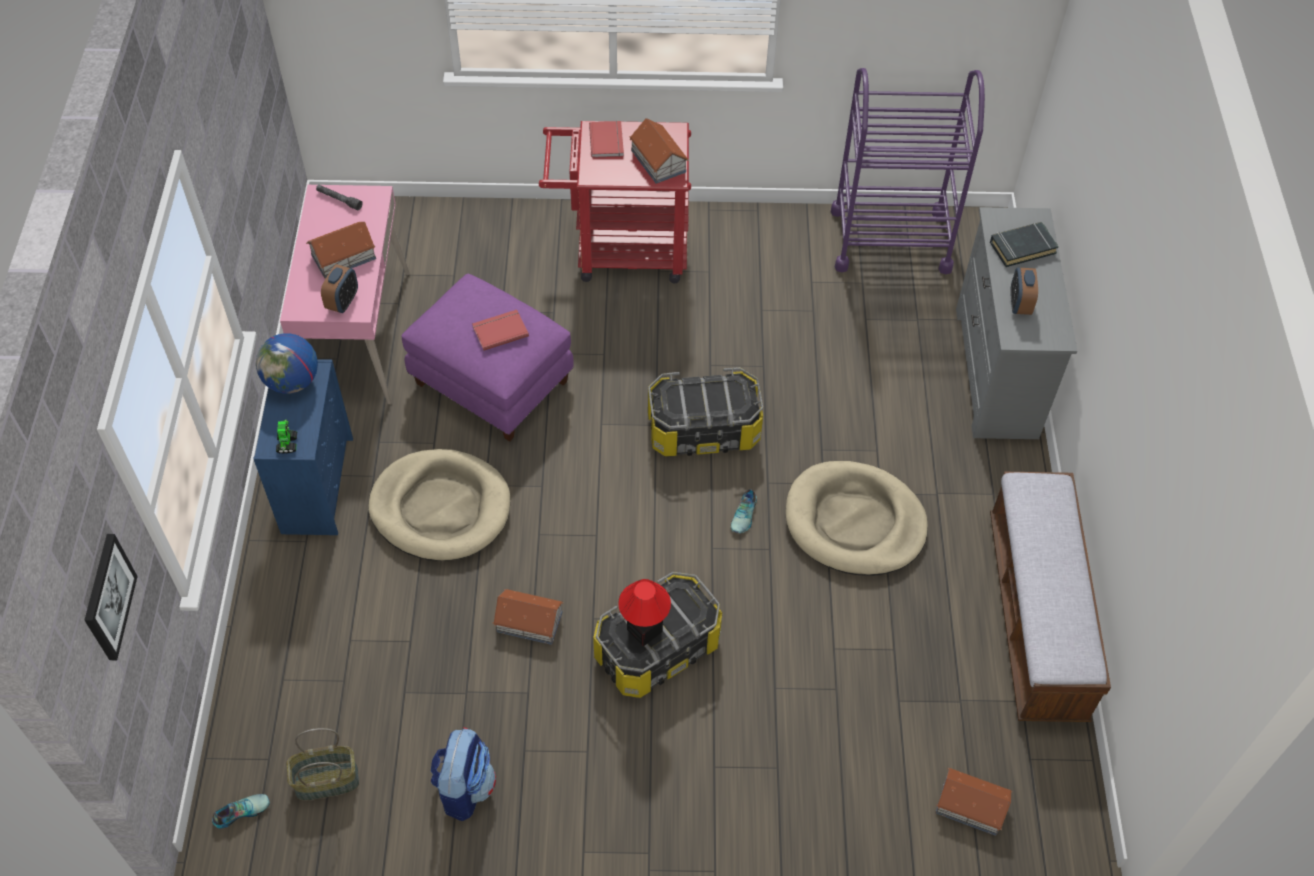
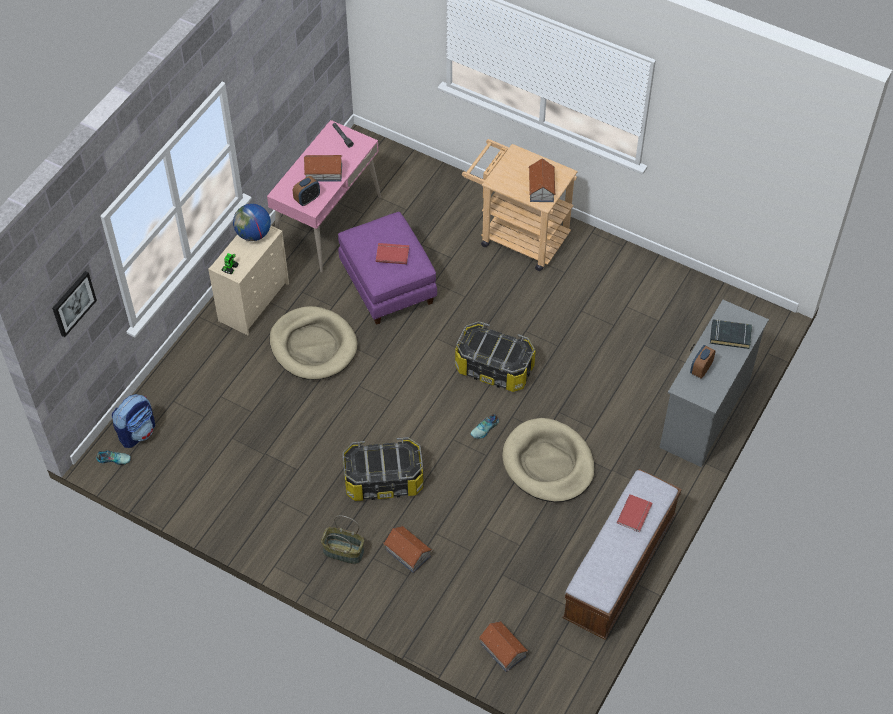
camera: 30 degrees right, 0 degrees up
blue dresser [253,359,353,535] -> beige dresser [208,226,289,335]
basket [286,728,359,801] -> basket moved to [321,515,364,564]
backpack [431,727,496,821] -> backpack moved to [112,394,155,448]
toy house [492,589,564,645] -> toy house moved to [384,526,432,573]
red cart [539,121,691,283] -> beige cart [462,139,578,271]
red book [589,121,624,158] -> red book moved to [617,494,652,532]
table lamp [618,579,671,646] -> none
purple cart [831,68,985,274] -> none

